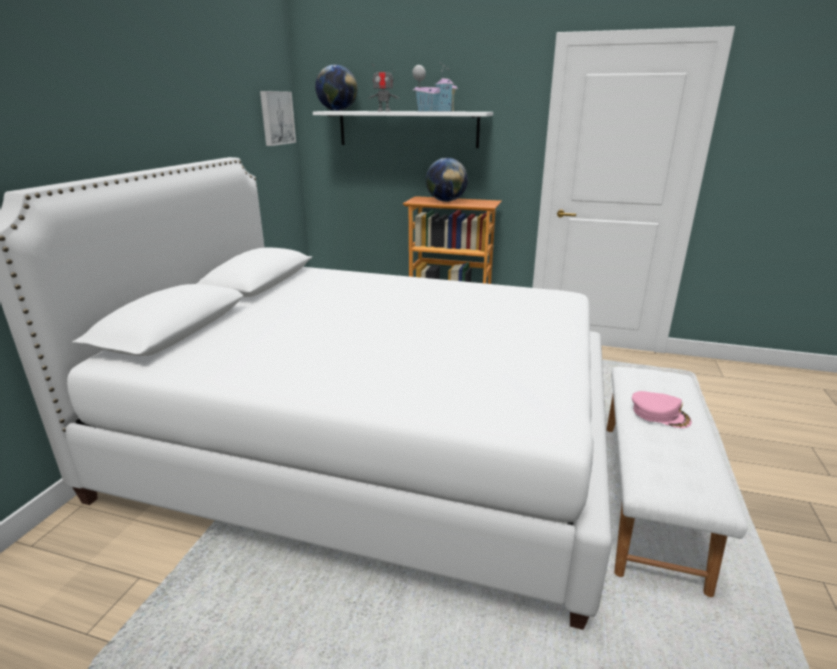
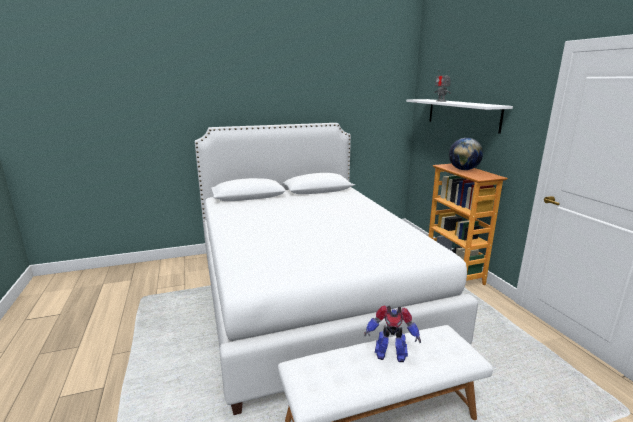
camera: 55 degrees right, 5 degrees down
picture [260,91,296,146] -> none
globe [315,64,358,111] -> none
toy house [412,63,458,112] -> none
pink cap [632,391,692,428] -> toy robot [364,306,421,362]

